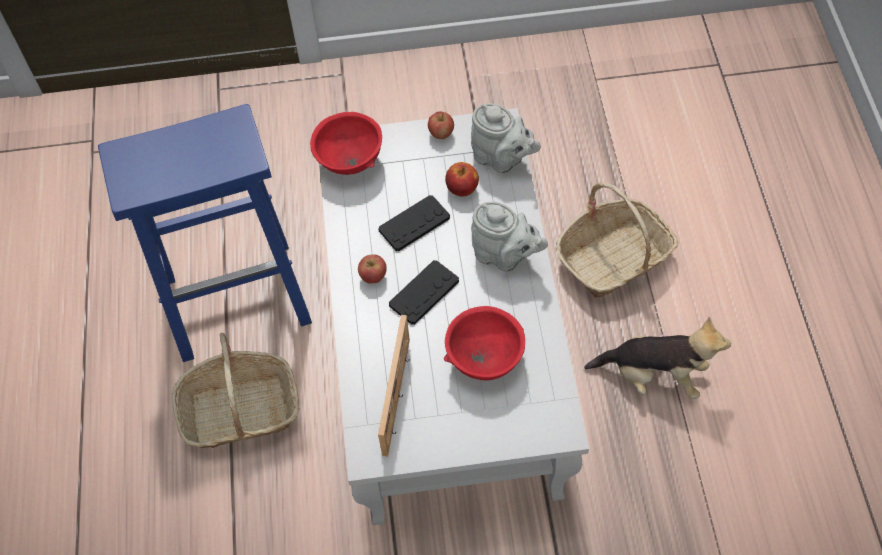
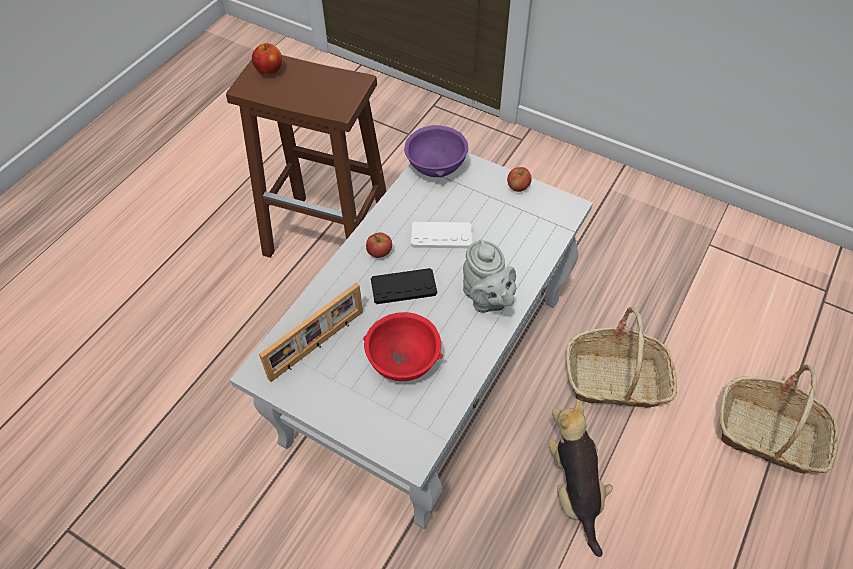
camera: 35 degrees right, 5 degrees down
blue stool [98,104,312,362] -> brown stool [226,55,387,258]
basket [172,333,300,448] -> basket moved to [720,365,838,474]
red bowl [310,112,382,175] -> purple bowl [404,125,468,177]
black game controller [379,195,450,252] -> white game controller [411,222,472,248]
apple [445,162,479,197] -> apple moved to [252,43,282,76]
grey teapot [471,103,541,173] -> none
plush toy [584,317,731,399] -> plush toy turned 150 degrees counterclockwise [548,399,613,557]

